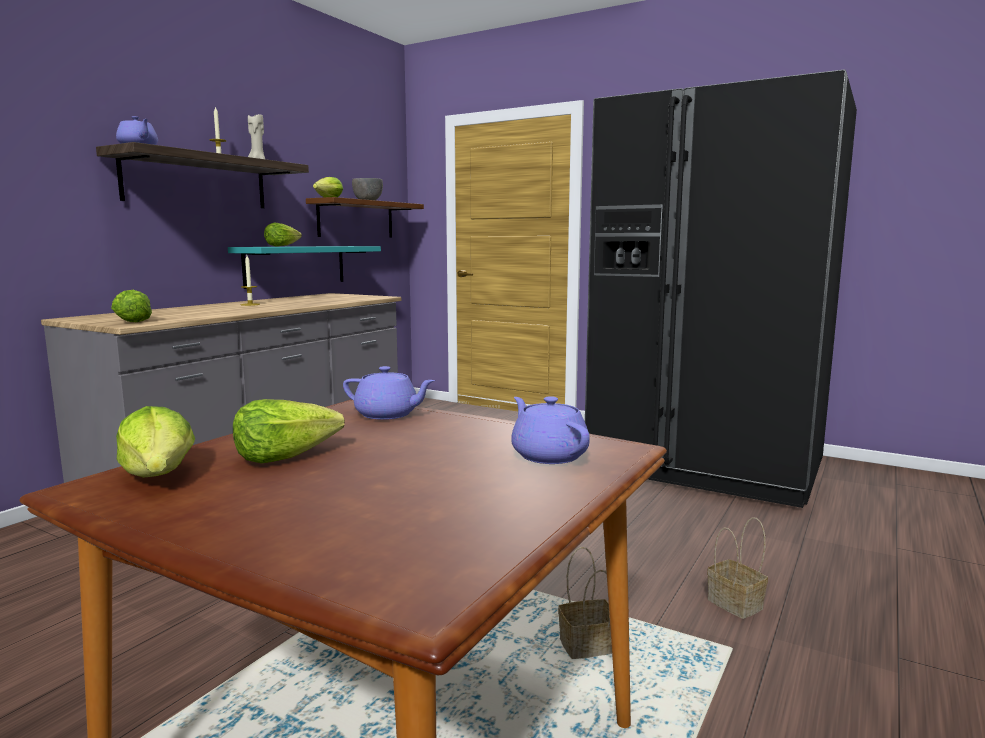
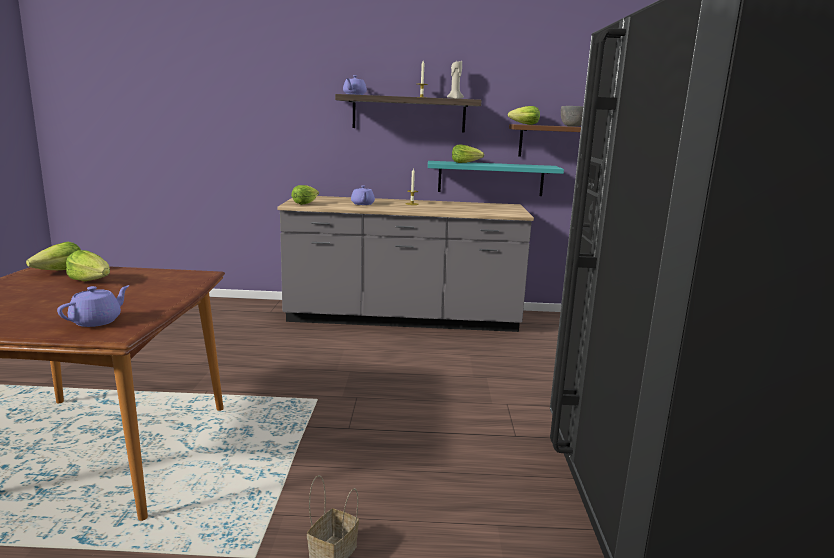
camera: 60 degrees right, 5 degrees up
purple teapot [343,366,435,420] -> purple teapot moved to [351,185,375,205]
basket [558,547,612,659] -> none

